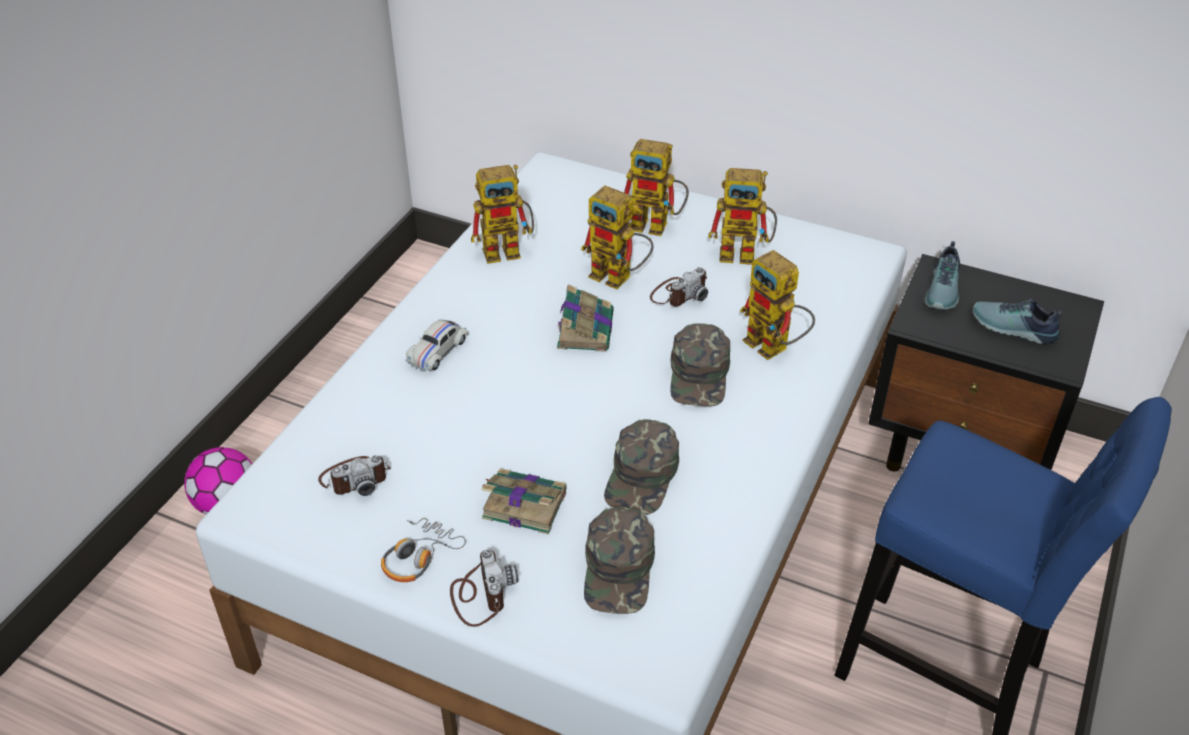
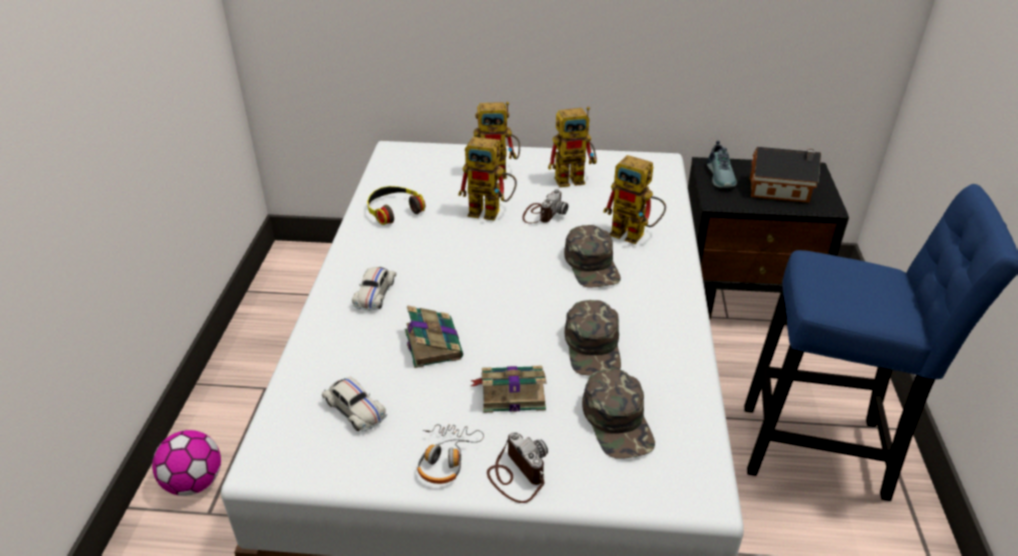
camera: 20 degrees left, 5 degrees down
camera [318,455,391,496] -> white toy car [322,377,387,432]
toy robot [471,165,534,264] -> headphones [367,186,425,225]
book [557,284,614,352] -> book moved to [405,305,463,368]
shoe [973,298,1062,344] -> toy house [750,147,821,203]

